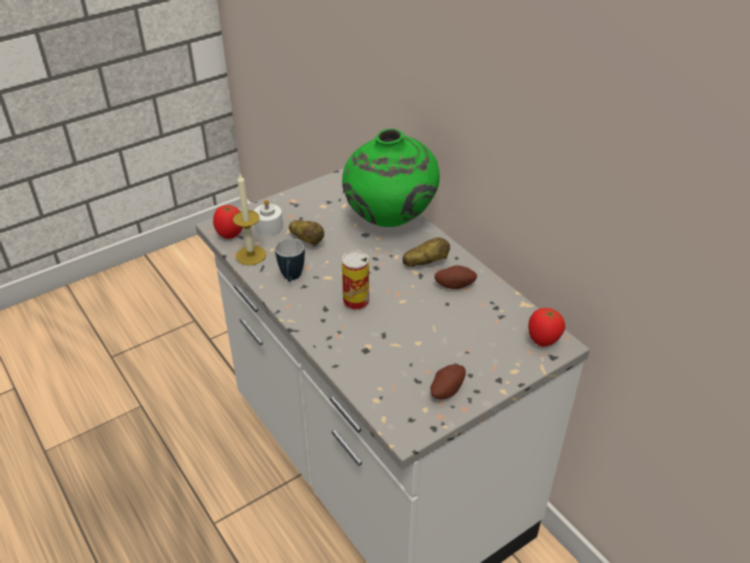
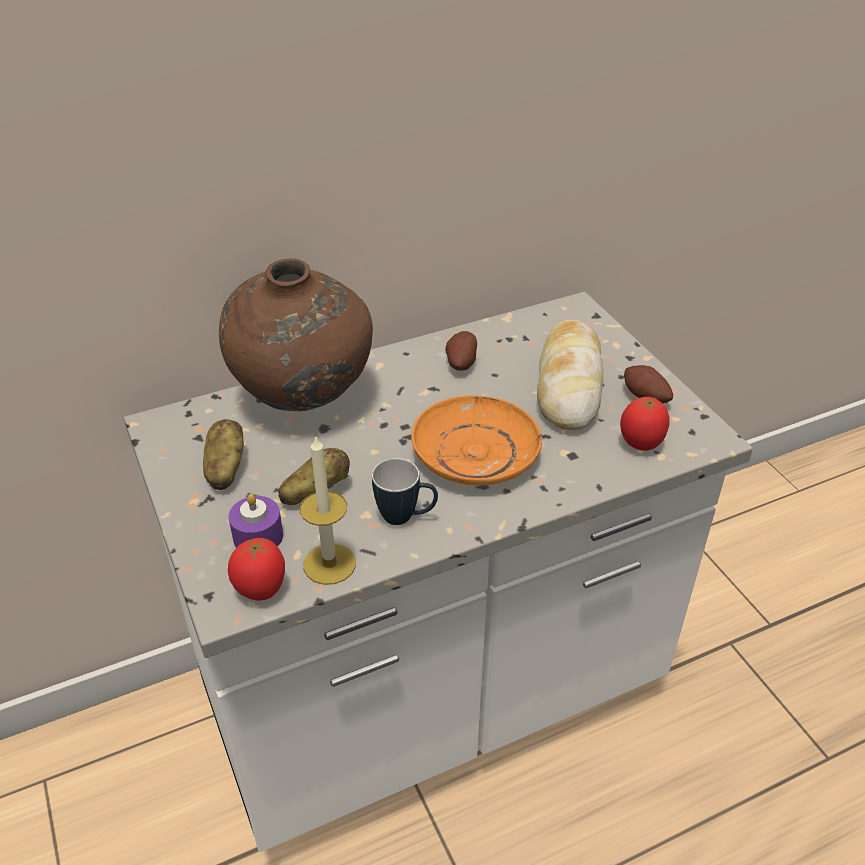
camera: 80 degrees left, 0 degrees up
white candle [254,199,283,236] -> purple candle [229,494,283,548]
green vase [342,129,440,227] -> brown vase [219,258,373,411]
can [342,250,369,311] -> orange plate [411,395,542,485]
potato [402,237,450,267] -> potato moved to [203,419,244,490]
tomato [528,308,565,347] -> tomato moved to [620,397,670,451]
none -> bread [537,320,603,430]

